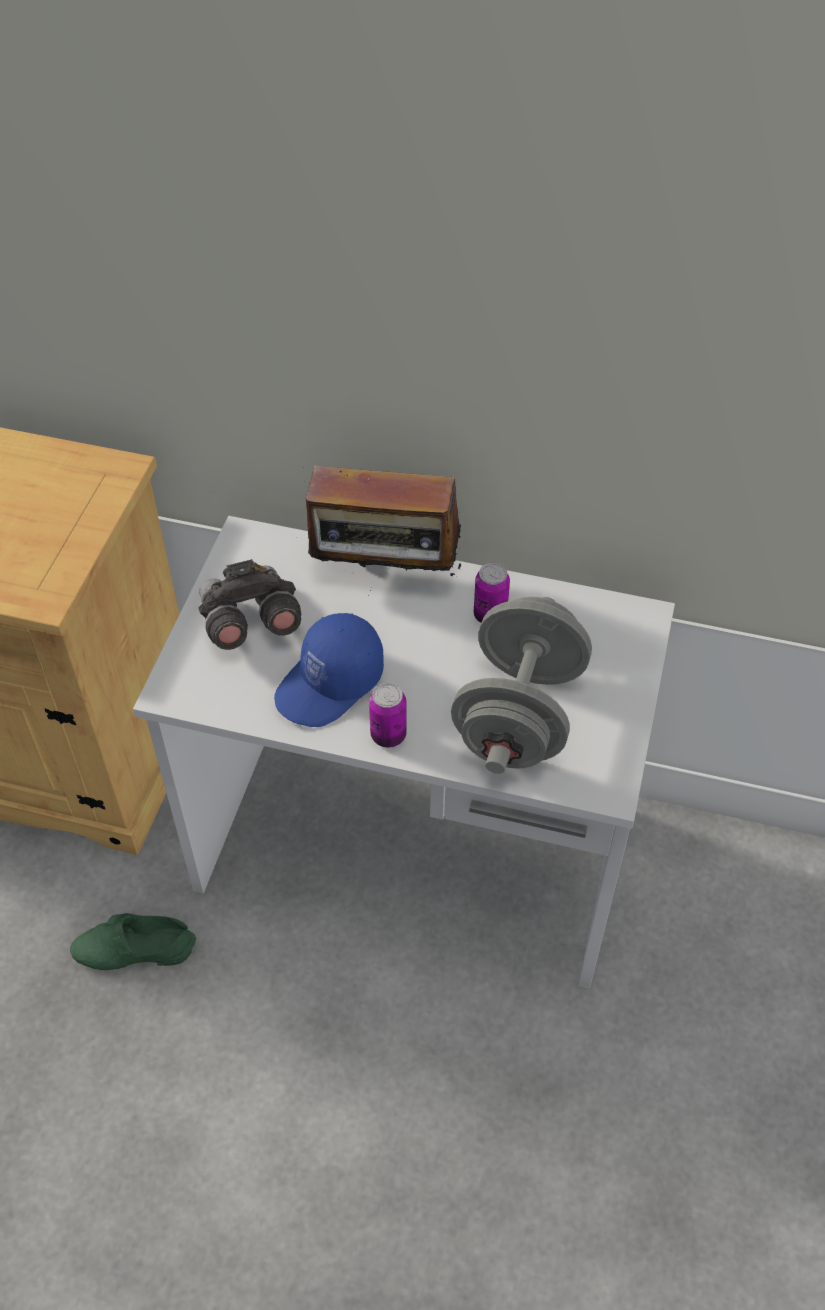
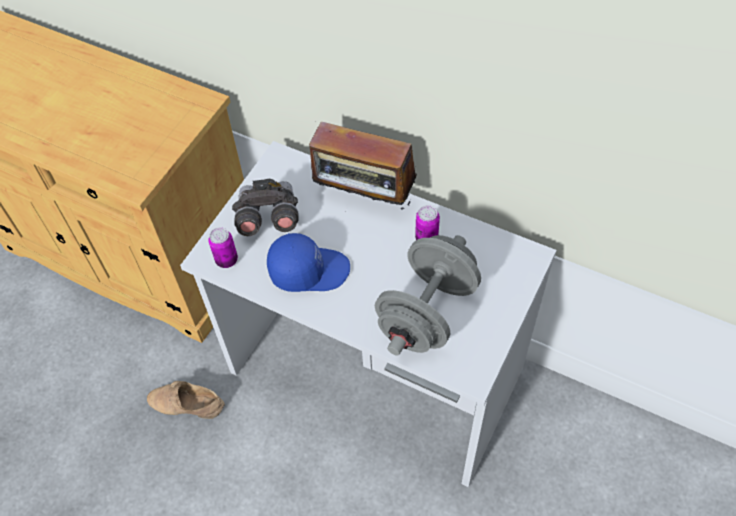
camera: 15 degrees right, 5 degrees up
green shoe [70,913,196,970] -> beige shoe [147,381,225,419]
blue cap [274,613,384,727] -> blue cap turned 150 degrees counterclockwise [267,233,350,292]
can [369,683,407,748] -> can moved to [208,227,238,268]

